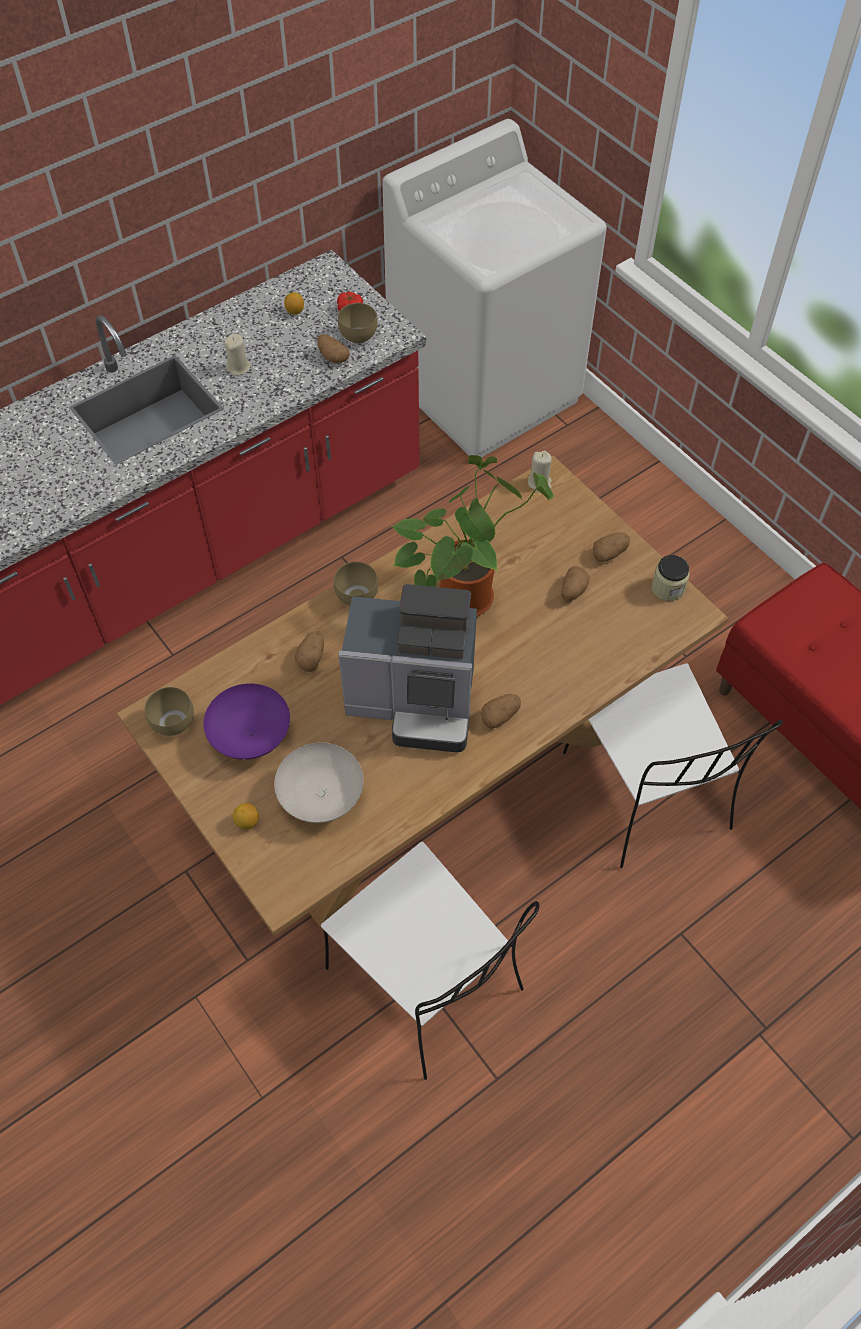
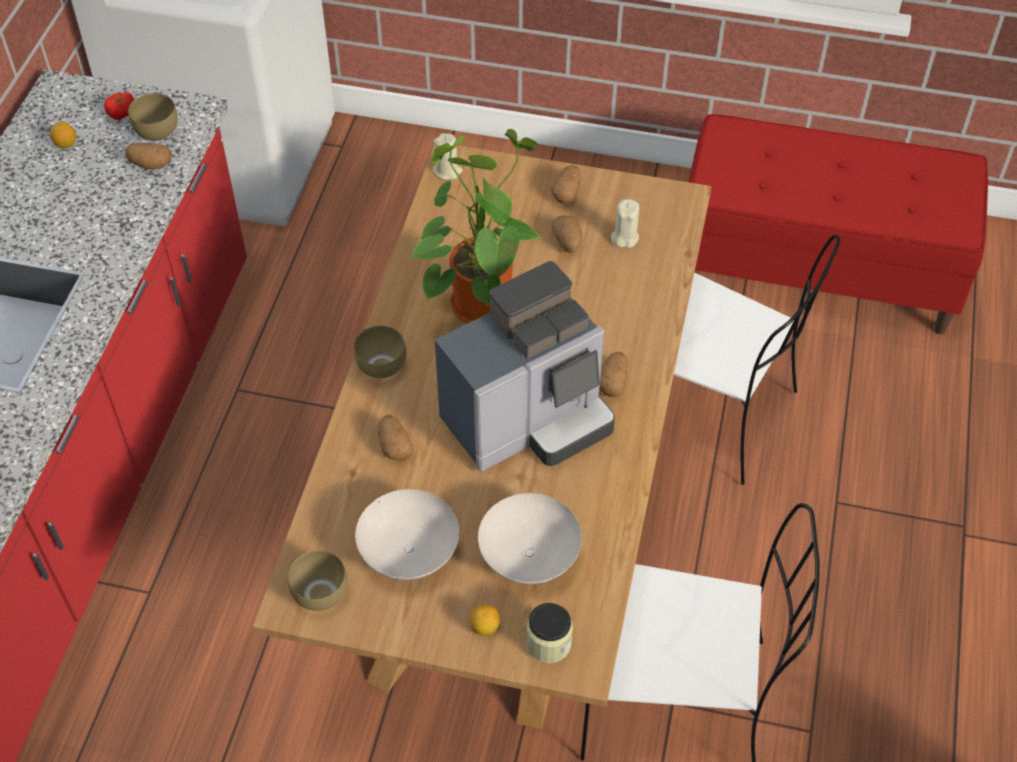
camera: 40 degrees left, 5 degrees down
purple bowl [203,683,290,760] -> white bowl [355,489,459,580]
beige candle [224,334,251,376] -> beige candle moved to [611,199,639,248]
jar [652,555,690,601] -> jar moved to [526,603,573,663]

